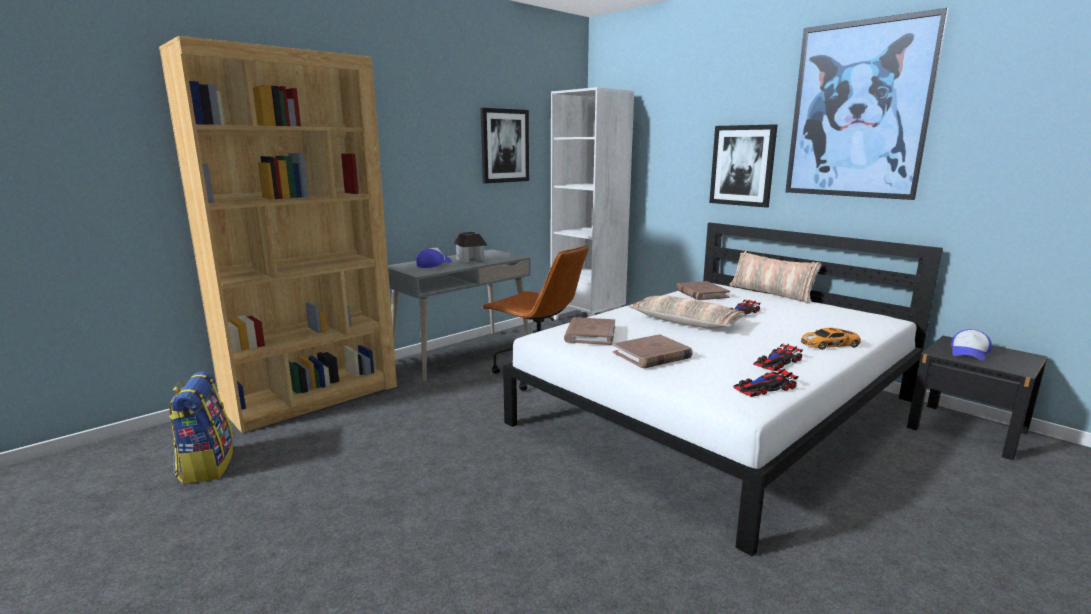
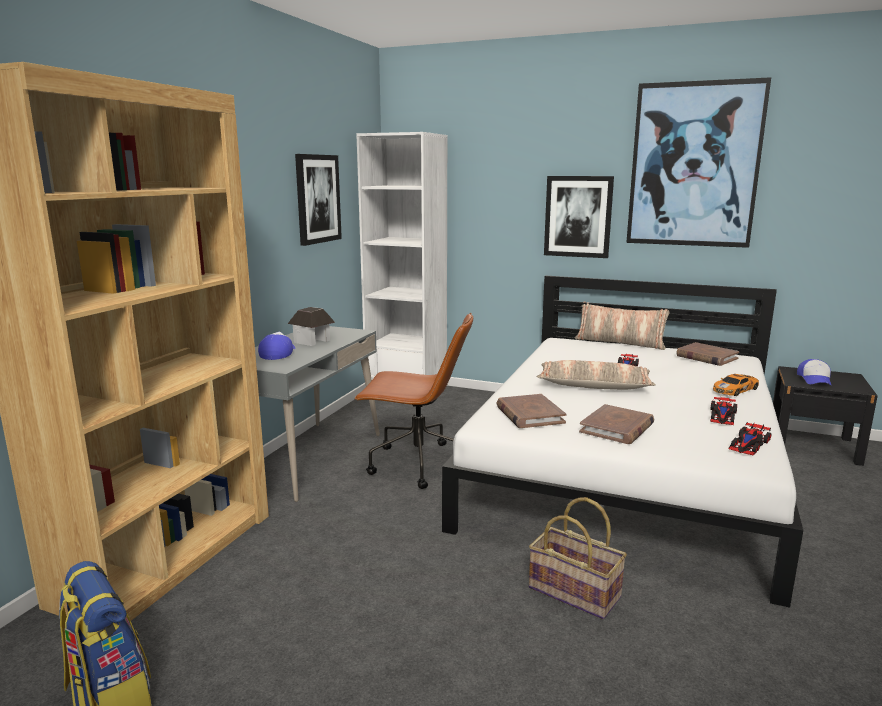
camera: 25 degrees left, 0 degrees up
brown book [676,281,730,300] -> brown book moved to [676,342,739,366]
none -> basket [529,497,627,619]

